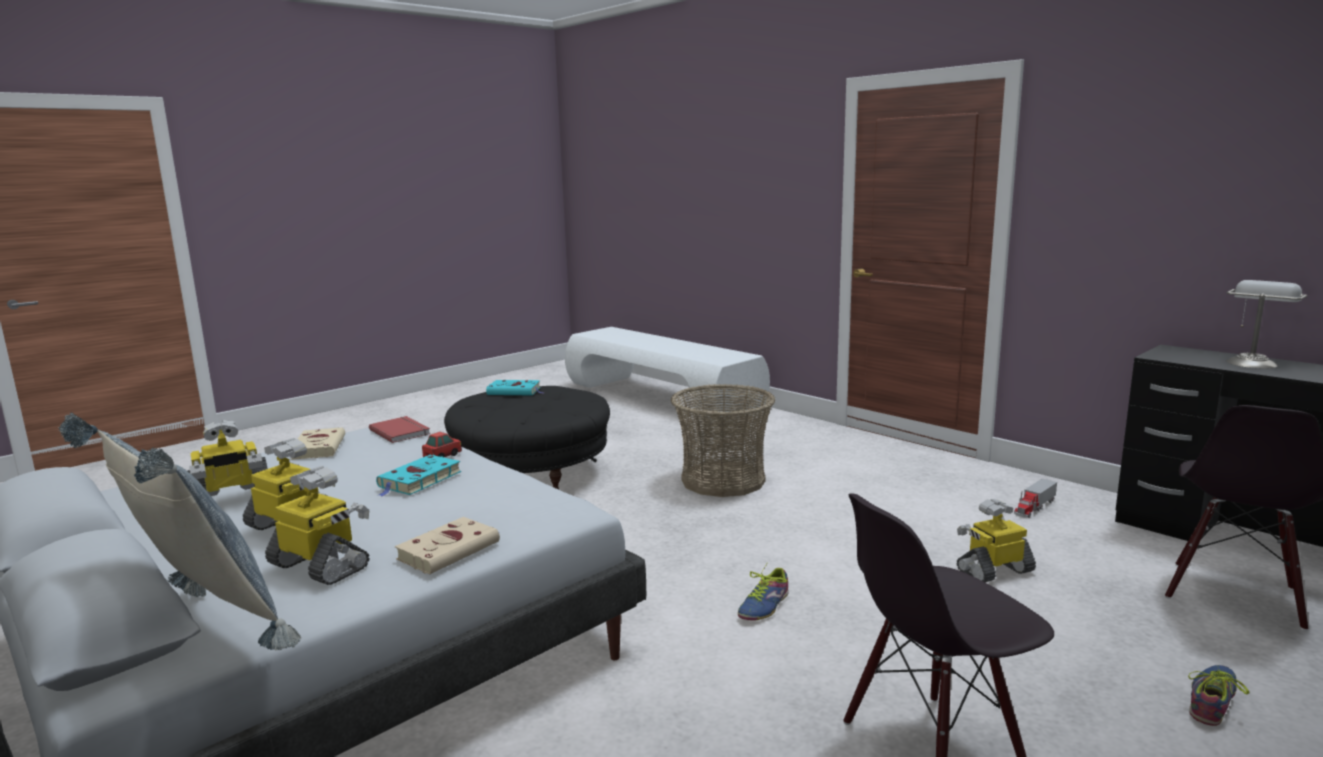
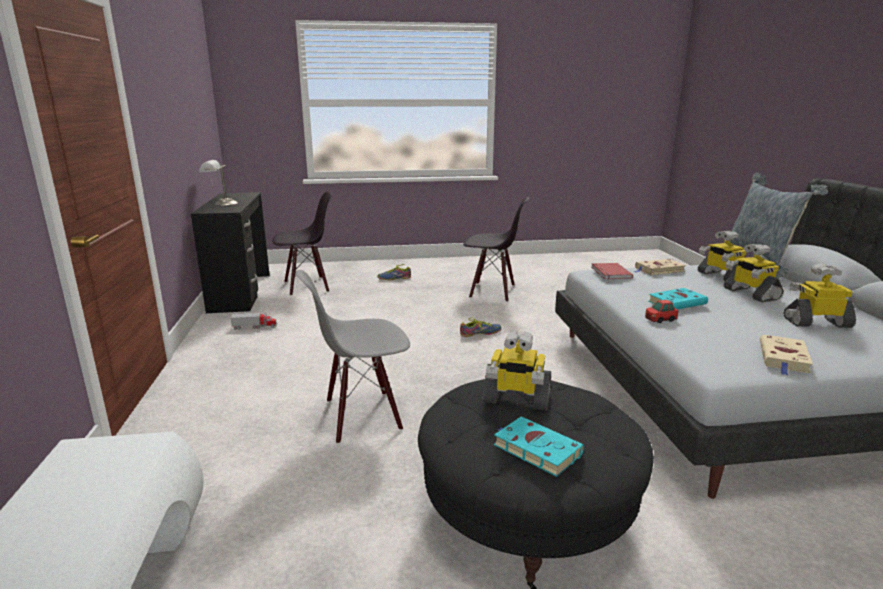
camera: 145 degrees left, 5 degrees up
red book [369,416,431,443] -> red book moved to [591,263,633,280]
basket [671,384,775,497] -> grey chair [296,270,410,444]
toy robot [957,499,1036,582] -> toy robot moved to [482,331,551,411]

